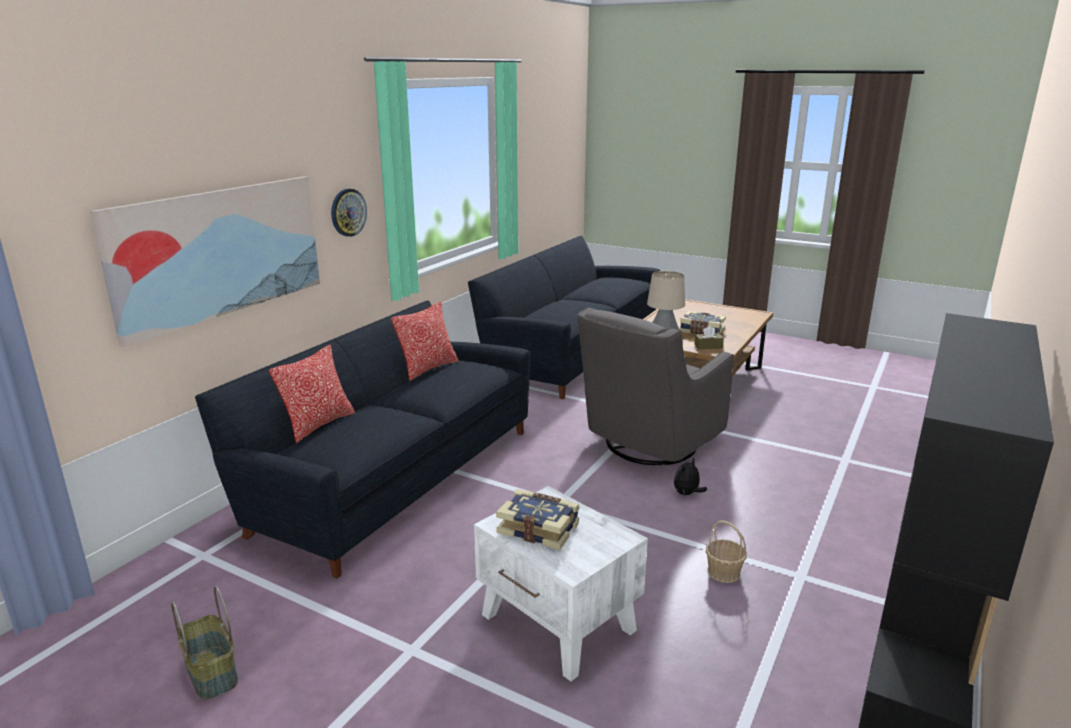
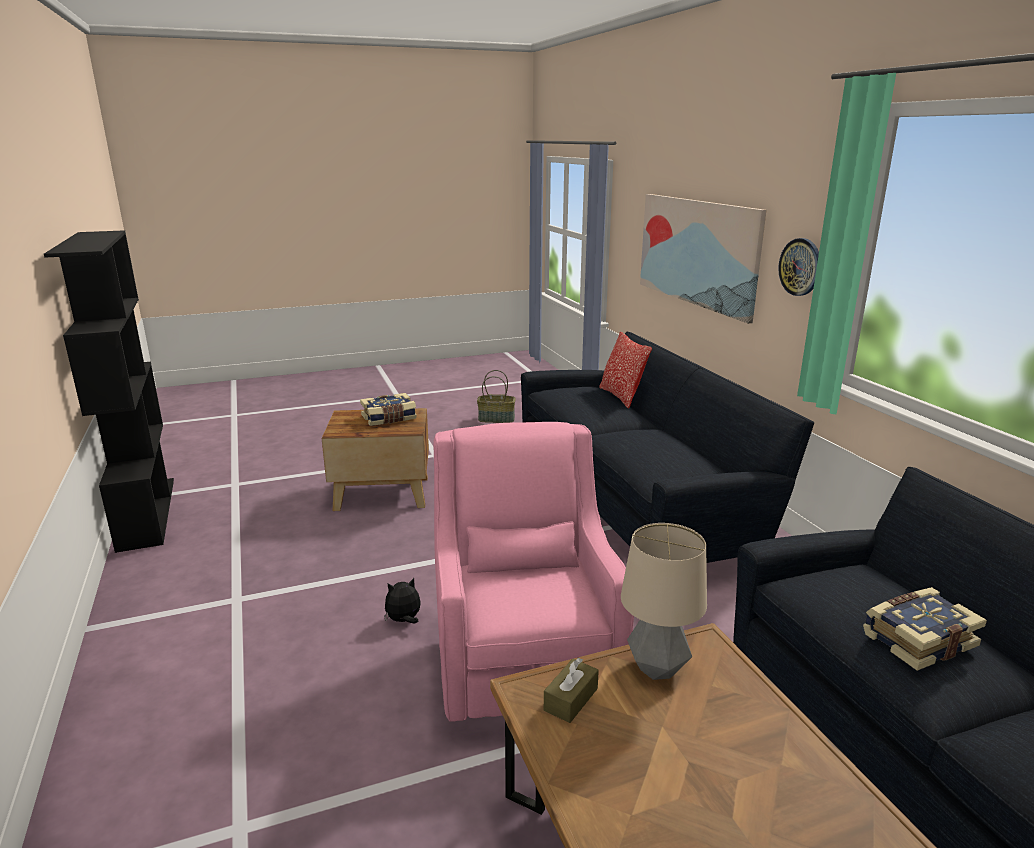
camera: 130 degrees right, 0 degrees up
pillow [391,302,458,381] -> none
white side table [474,486,648,681] -> brown side table [322,408,429,511]
grey armchair [577,307,734,465] -> pink armchair [433,422,634,722]
plush toy [674,458,707,495] -> plush toy turned 105 degrees counterclockwise [384,578,420,623]
book [679,311,726,335] -> book moved to [863,587,987,671]
basket [706,520,747,583] -> none

